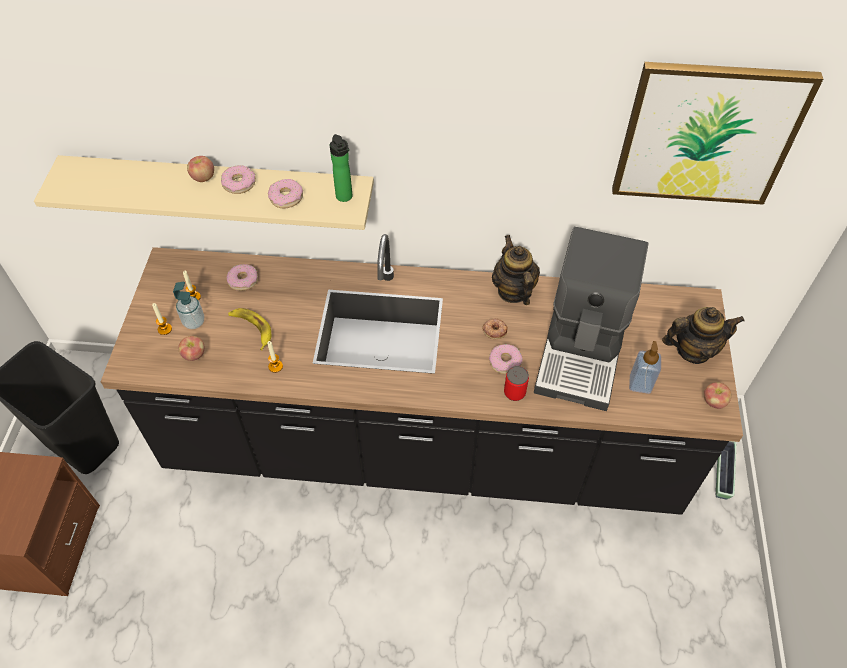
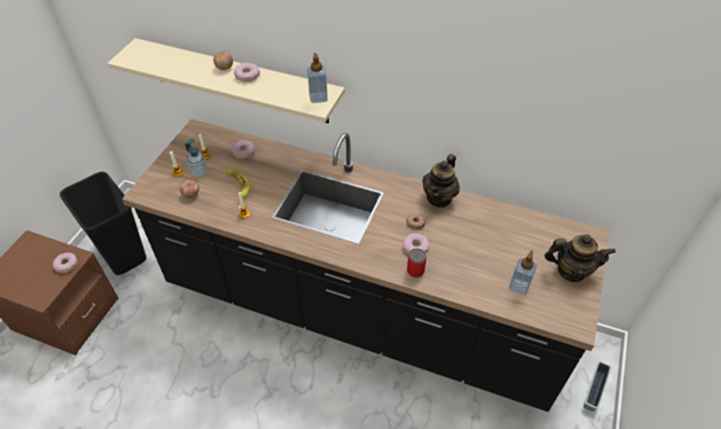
camera: 15 degrees right, 5 degrees down
donut [268,179,303,209] -> donut moved to [53,253,78,273]
bottle [330,134,352,202] -> soap dispenser [307,53,328,103]
teapot [492,235,540,305] -> teapot turned 150 degrees counterclockwise [422,154,460,208]
coffee machine [534,227,648,411] -> none
picture [612,62,823,205] -> none
apple [704,382,732,409] -> none

